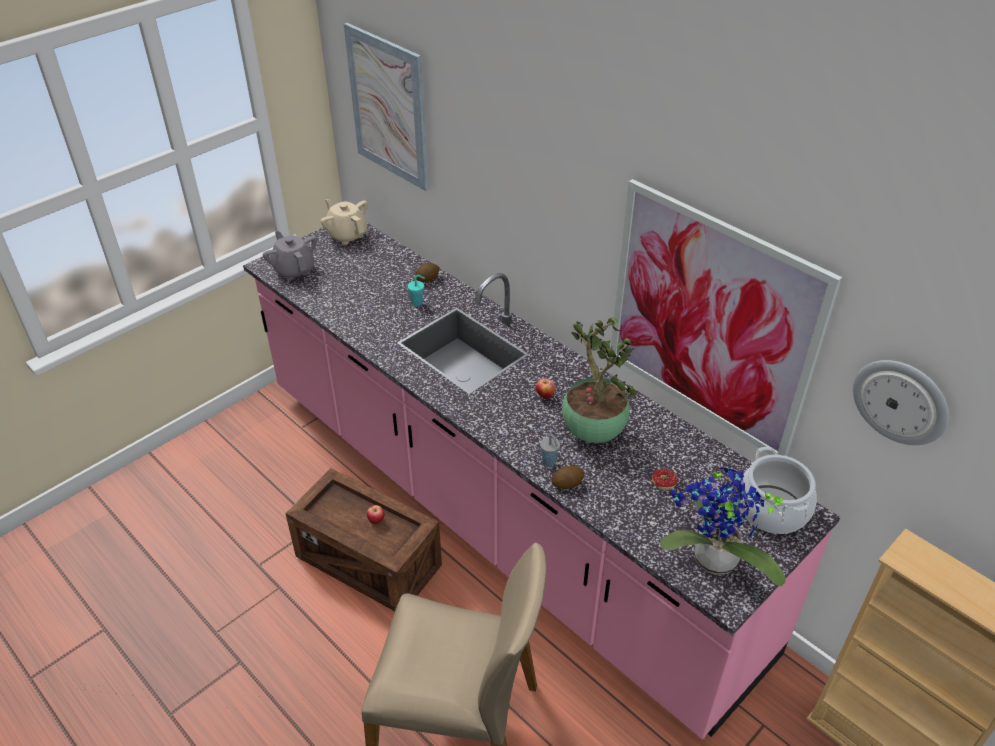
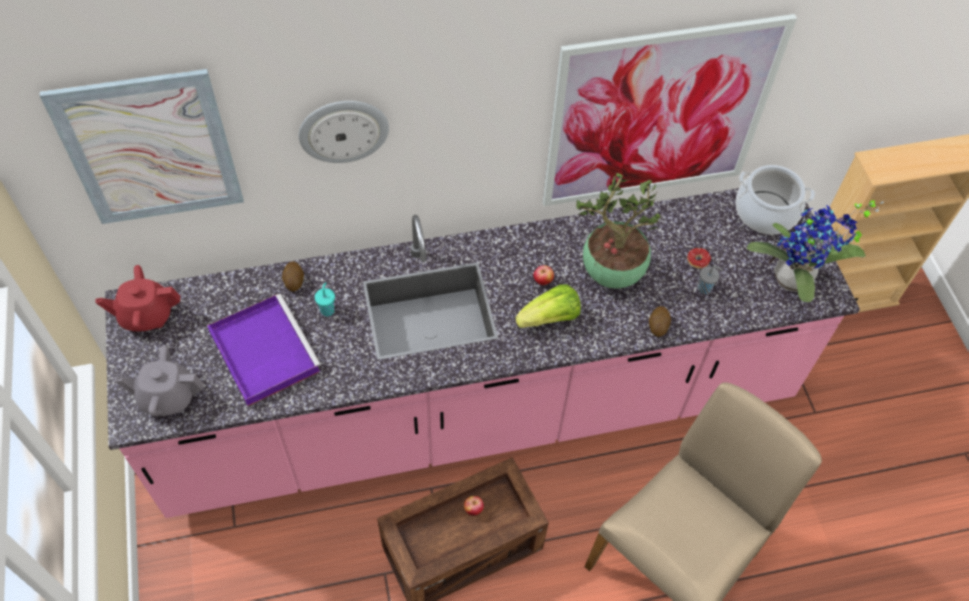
camera: 60 degrees left, 15 degrees up
beige teapot [321,199,367,245] -> red teapot [96,265,180,331]
grey cup [540,435,560,467] -> grey cup moved to [698,266,723,294]
wall clock [853,360,949,445] -> wall clock moved to [299,101,389,163]
none -> purple tray [207,294,321,406]
none -> lettuce [515,284,581,328]

